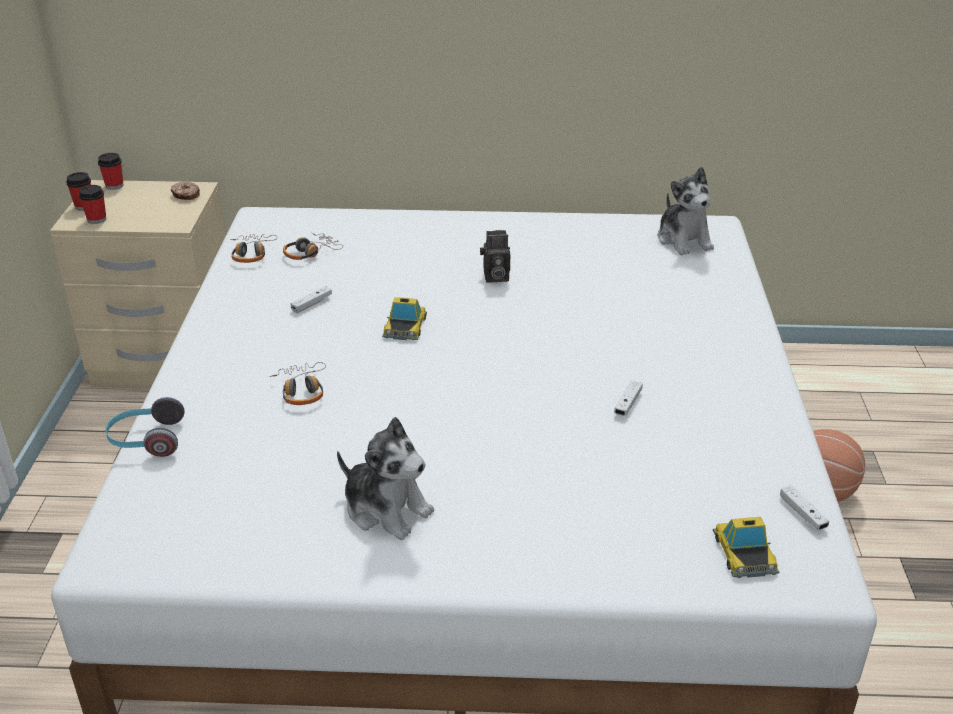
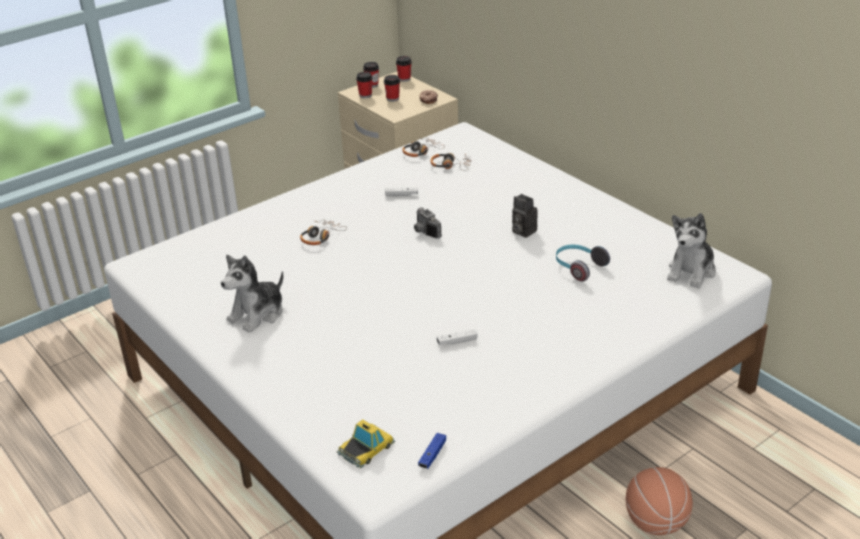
camera: 50 degrees right, 0 degrees up
headphones [105,397,185,457] -> headphones moved to [556,245,610,282]
plush toy [337,417,434,540] -> plush toy turned 45 degrees clockwise [221,255,283,333]
toy car [382,297,427,340] -> camera [414,207,442,238]
white game controller [780,485,829,530] -> blue game controller [418,433,446,469]
none -> cup [384,75,400,102]

